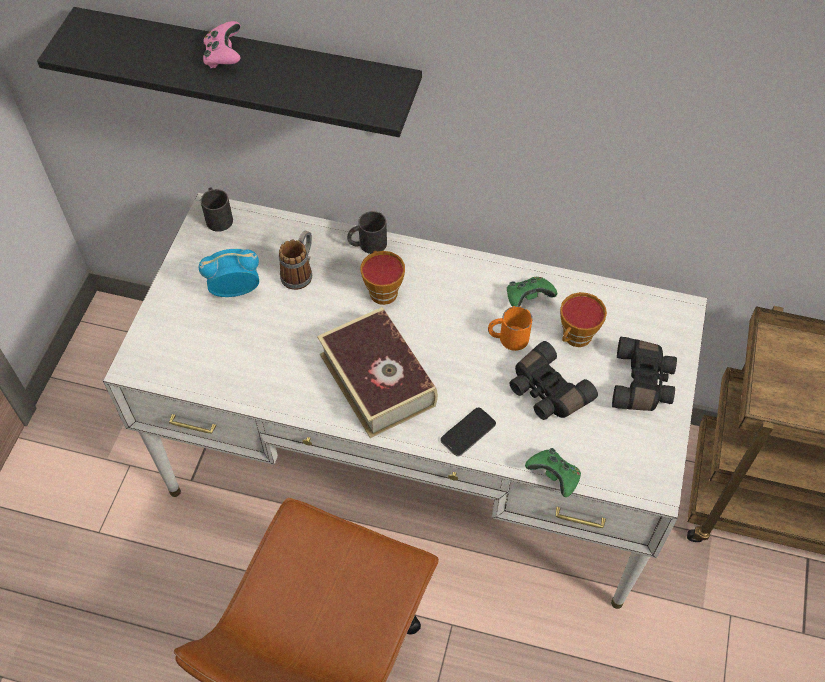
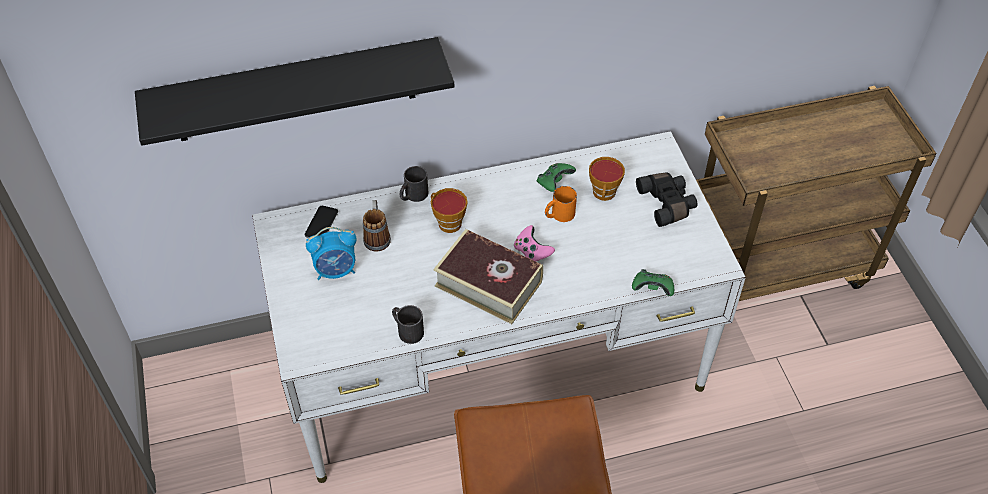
camera: 30 degrees left, 5 degrees down
alarm clock [199,249,259,297] -> alarm clock turned 150 degrees counterclockwise [306,227,357,280]
black mug [201,187,233,232] -> black mug moved to [392,305,424,344]
pink game controller [203,21,240,68] -> pink game controller moved to [514,225,555,262]
phone [440,407,496,456] -> phone moved to [305,206,338,238]
black binoculars [510,341,598,420] -> none

